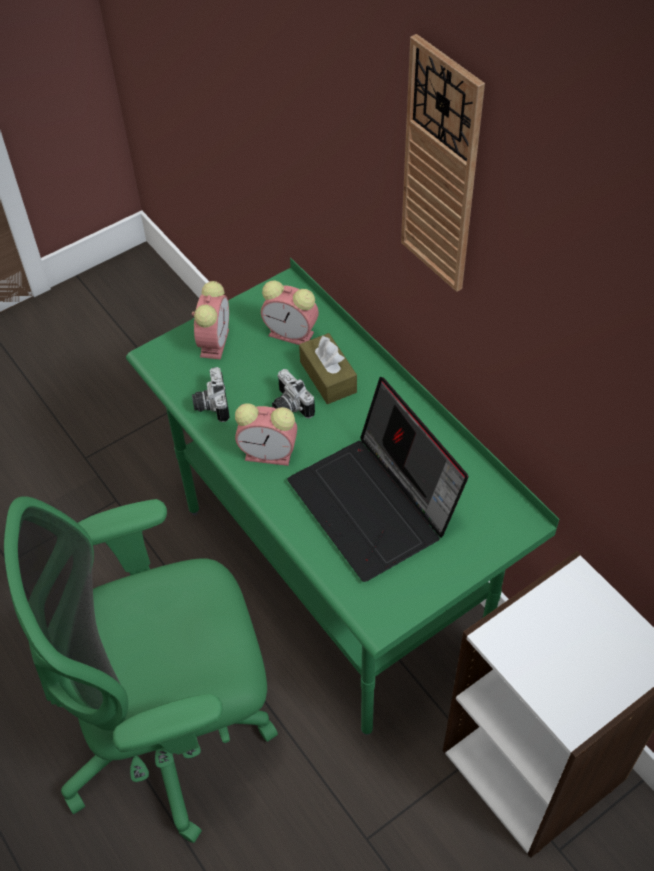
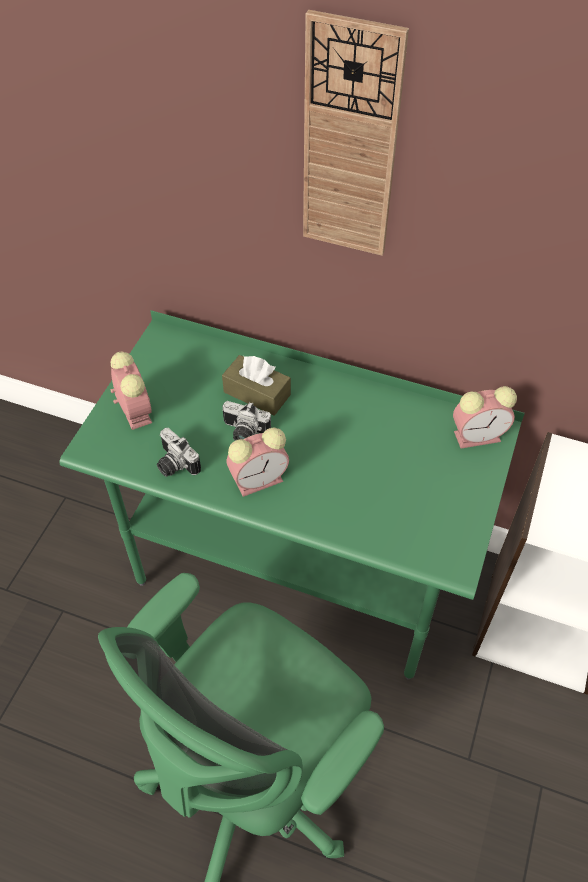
camera: 35 degrees left, 0 degrees up
alarm clock [261,280,319,345] -> alarm clock moved to [453,386,517,448]
laptop [287,377,469,582] -> none

